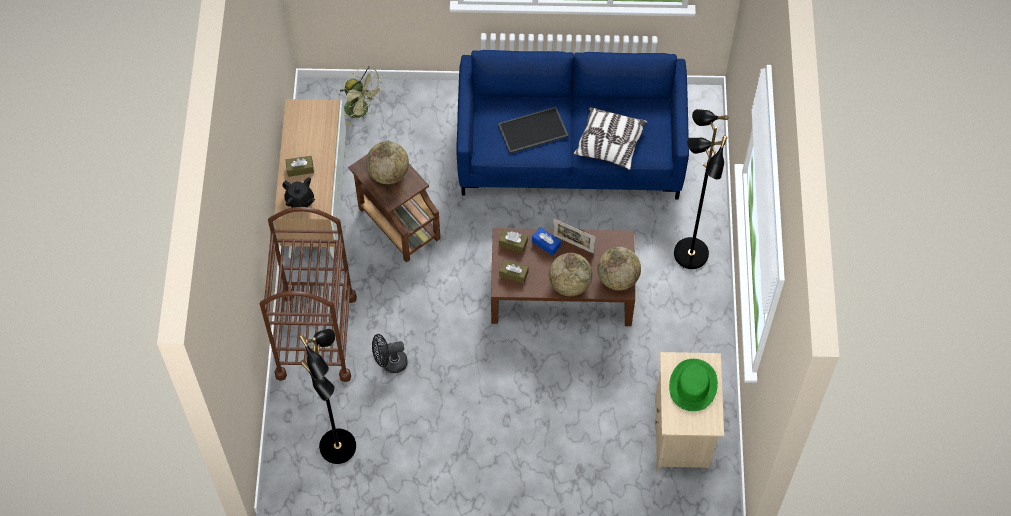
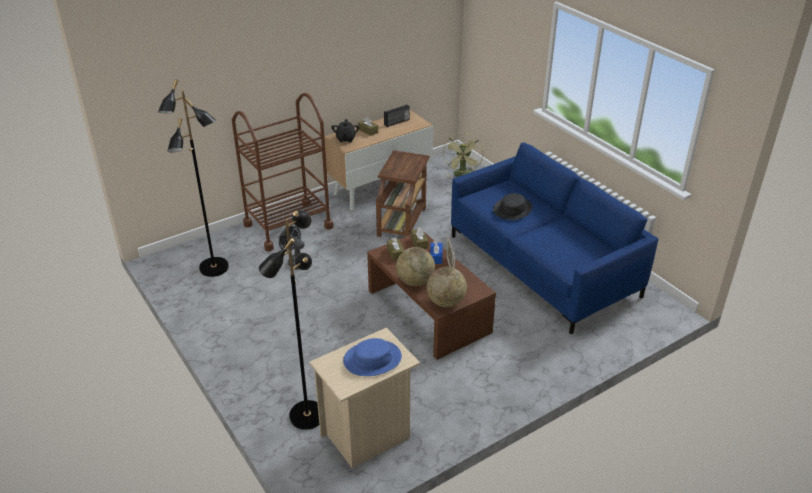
camera: 55 degrees right, 25 degrees down
globe [366,141,409,184] -> none
tray [498,107,569,154] -> black hat [493,193,532,220]
pillow [573,107,648,170] -> none
green hat [669,359,718,411] -> blue hat [343,338,402,376]
black floor lamp [674,109,729,269] -> black floor lamp moved to [259,210,319,430]
none -> radio [384,104,410,127]

